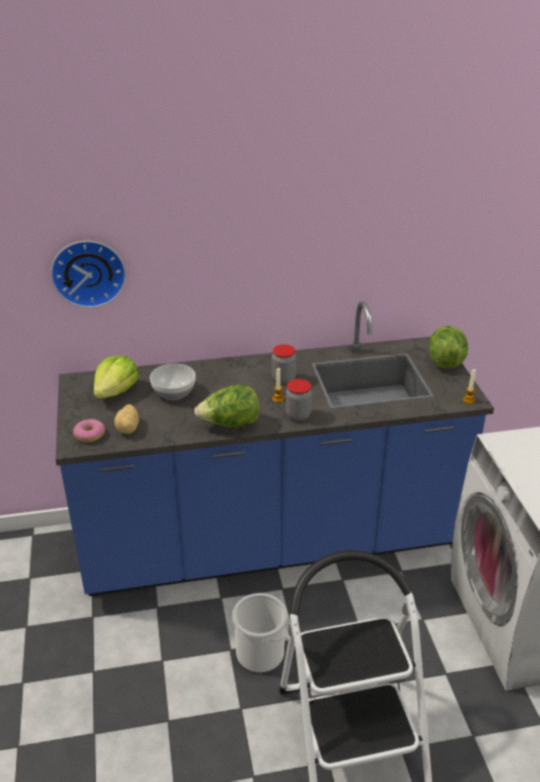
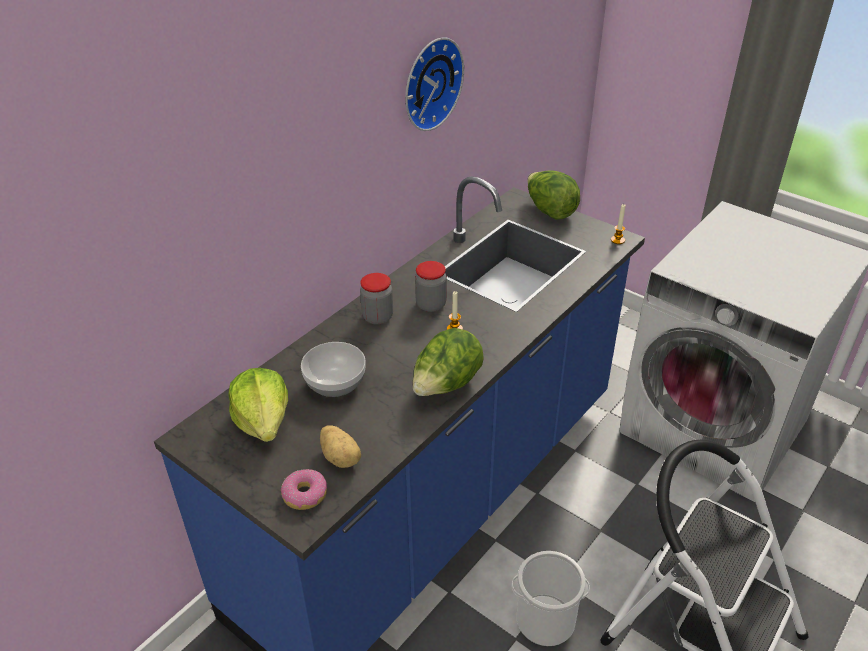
camera: 40 degrees left, 5 degrees up
wall clock [51,241,126,308] -> wall clock moved to [405,37,464,131]
jar [286,379,312,421] -> jar moved to [360,273,393,325]

